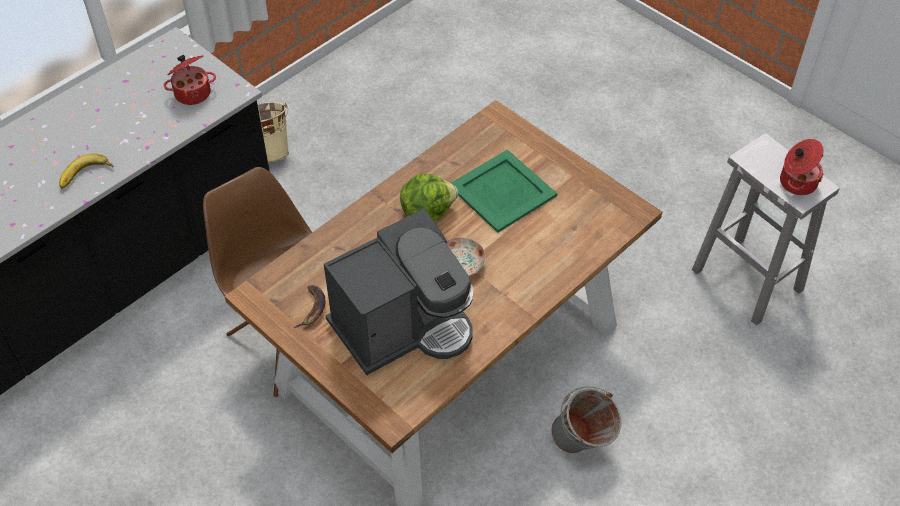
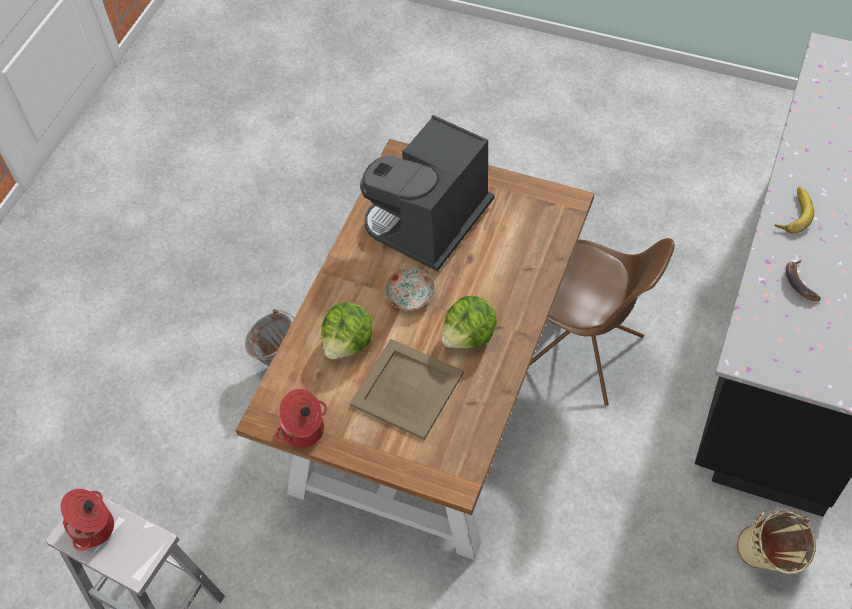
camera: 160 degrees right, 5 degrees up
cooking pot [164,55,216,105] -> cooking pot moved to [275,389,327,448]
banana [293,285,325,328] -> banana moved to [786,260,821,301]
green tray [451,149,557,233] -> beige tray [349,339,464,440]
none -> lettuce [321,302,372,359]

